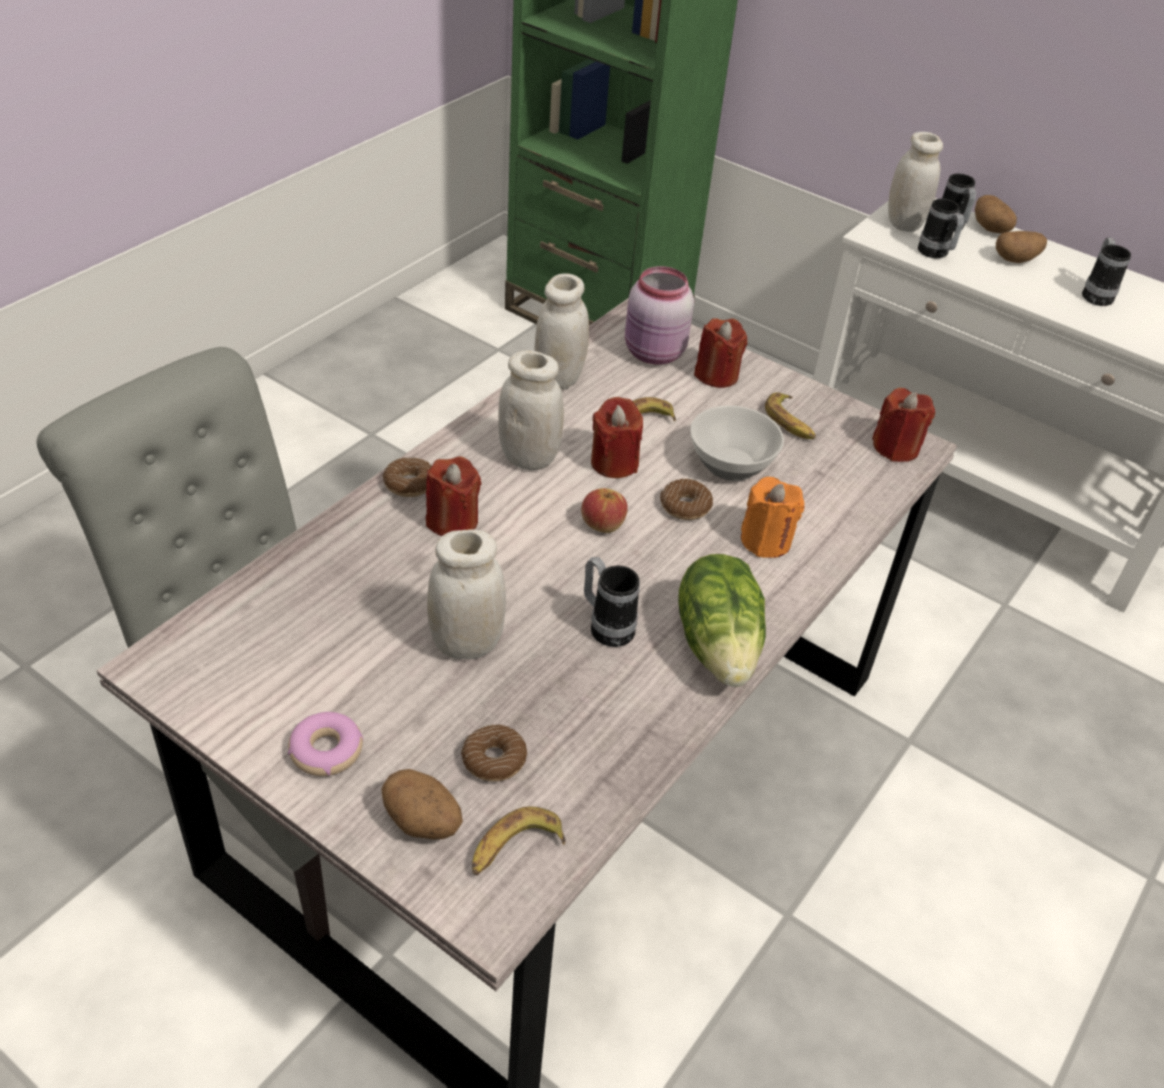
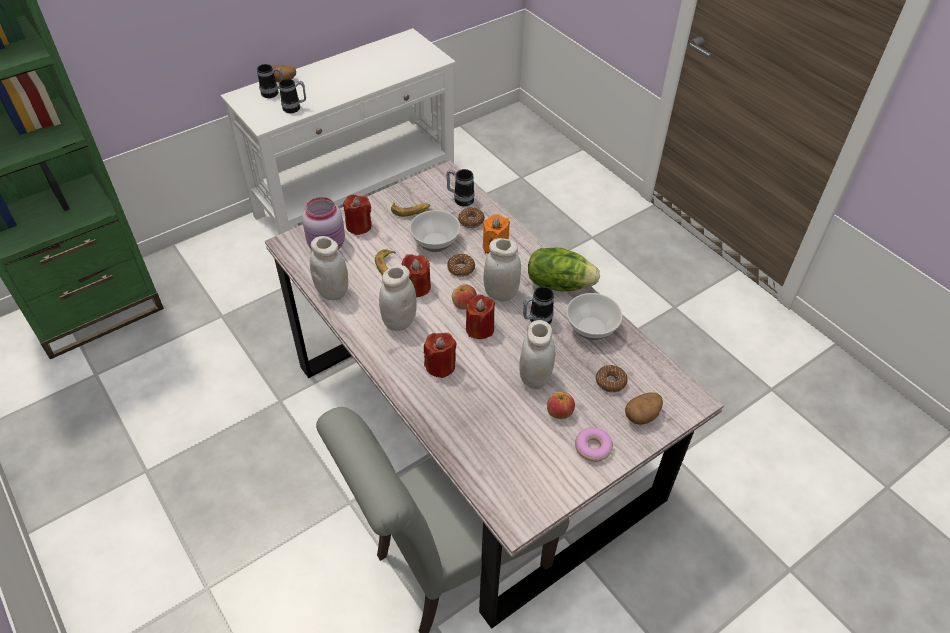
camera: 70 degrees left, 5 degrees up
donut [383,457,432,497] -> donut moved to [458,207,485,228]
banana [472,807,566,875] -> none
red candle [872,388,935,462] -> red candle moved to [466,294,495,339]
white jar [888,132,943,232] -> white jar moved to [484,238,521,301]
potato [996,231,1047,263] -> none
mug [1082,237,1131,306] -> mug moved to [446,169,474,206]
none -> apple [547,392,575,419]
none -> bowl [566,293,622,340]

